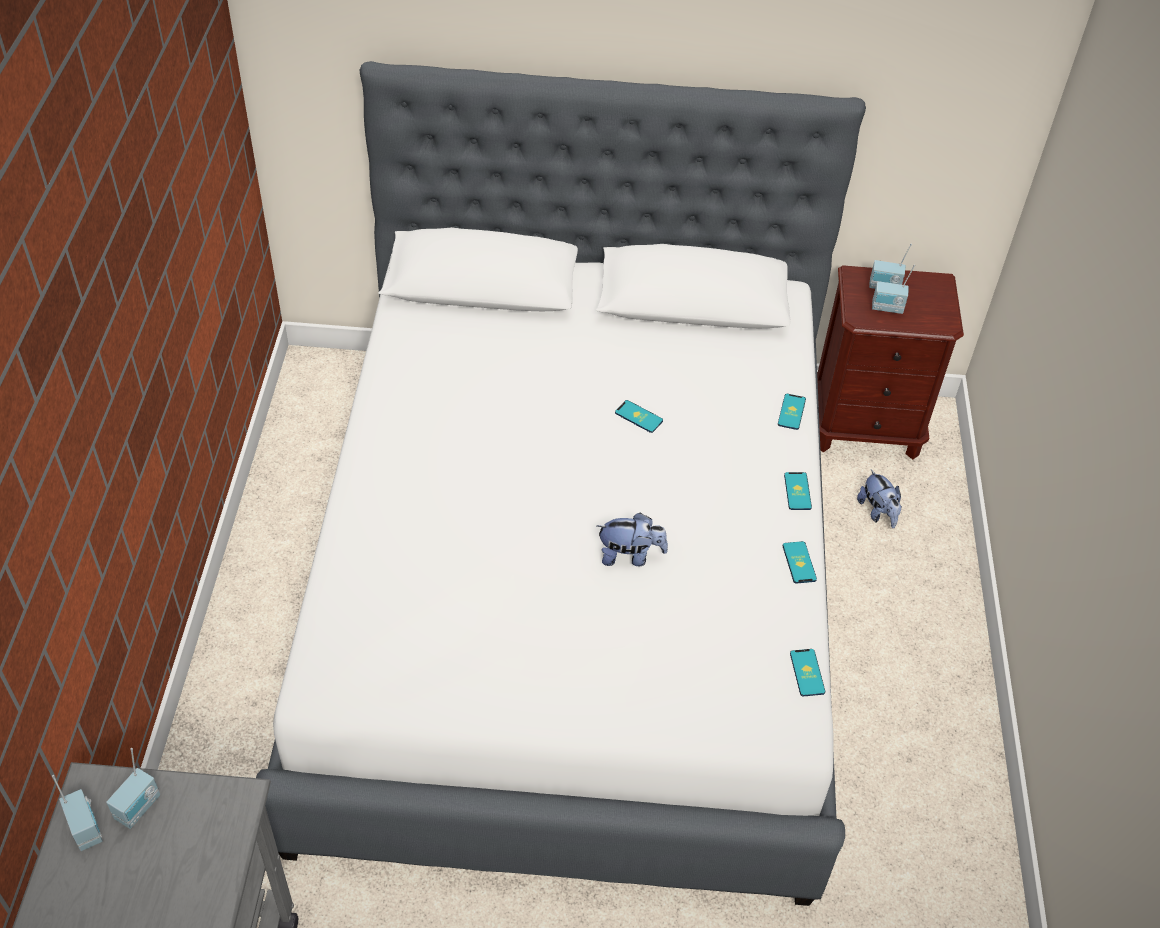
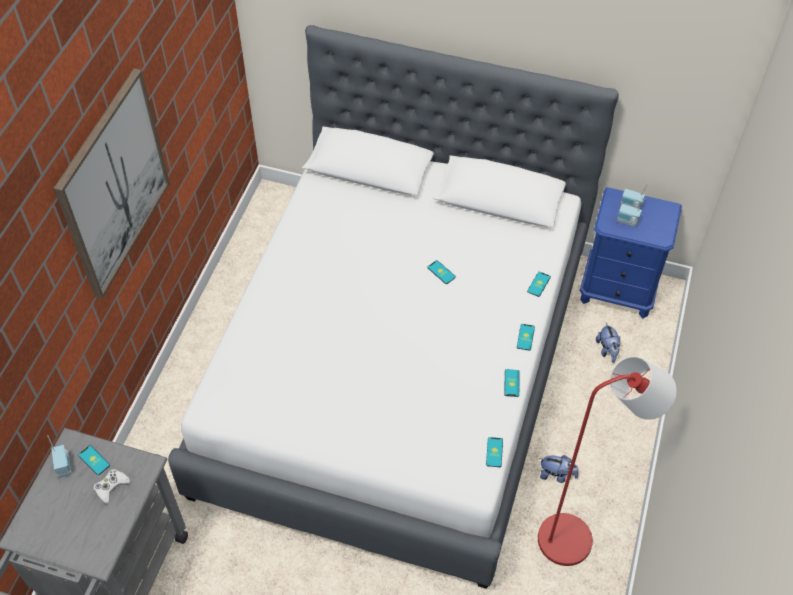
camera: 15 degrees right, 5 degrees up
radio [106,748,160,829] -> phone [78,445,110,475]
plush toy [597,513,668,566] -> plush toy moved to [540,455,578,483]
brown nightstand [817,265,964,459] -> blue nightstand [580,187,682,319]
none -> picture [54,68,170,299]
none -> white game controller [94,469,131,504]
none -> red floor lamp [538,357,677,566]

